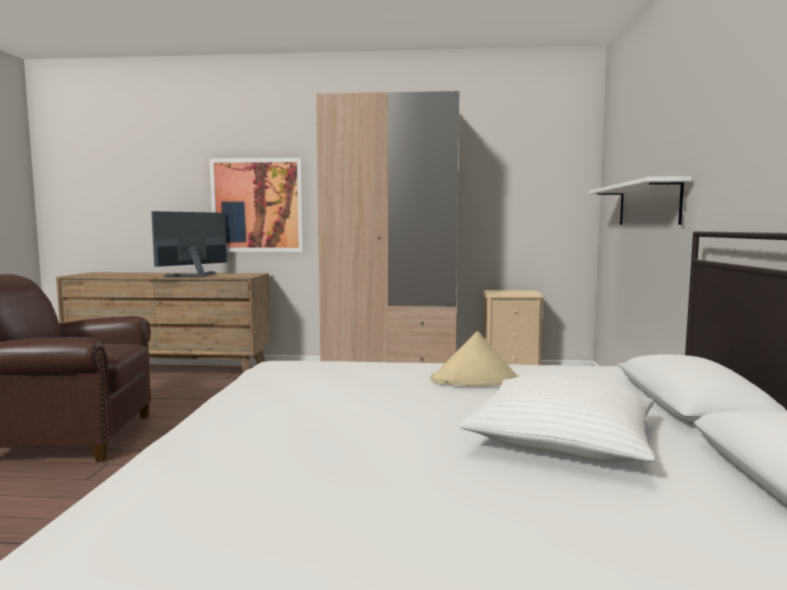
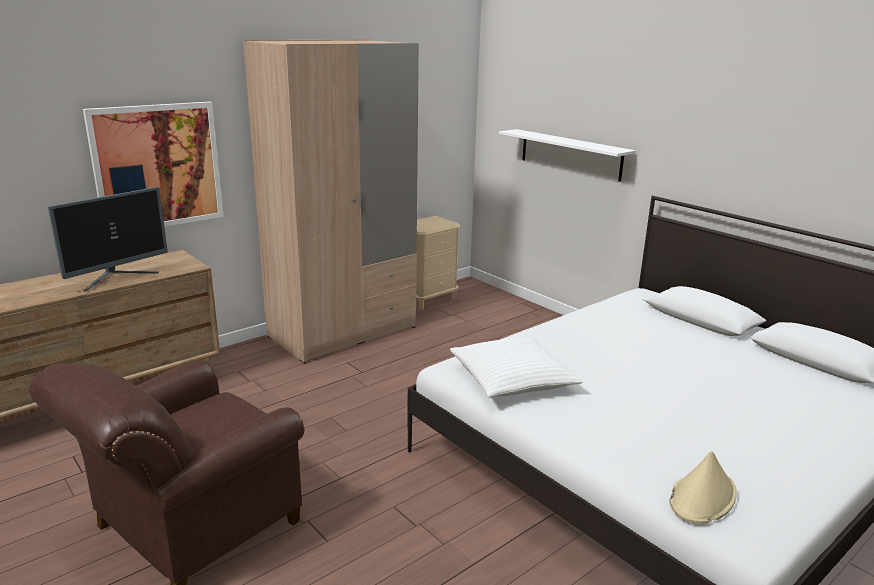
camera: 45 degrees left, 15 degrees up
monitor [151,211,227,277] -> monitor turned 135 degrees counterclockwise [48,187,168,292]
beige hat [431,331,520,386] -> beige hat moved to [669,451,737,524]
white pillow [459,375,656,463] -> white pillow moved to [450,337,583,398]

